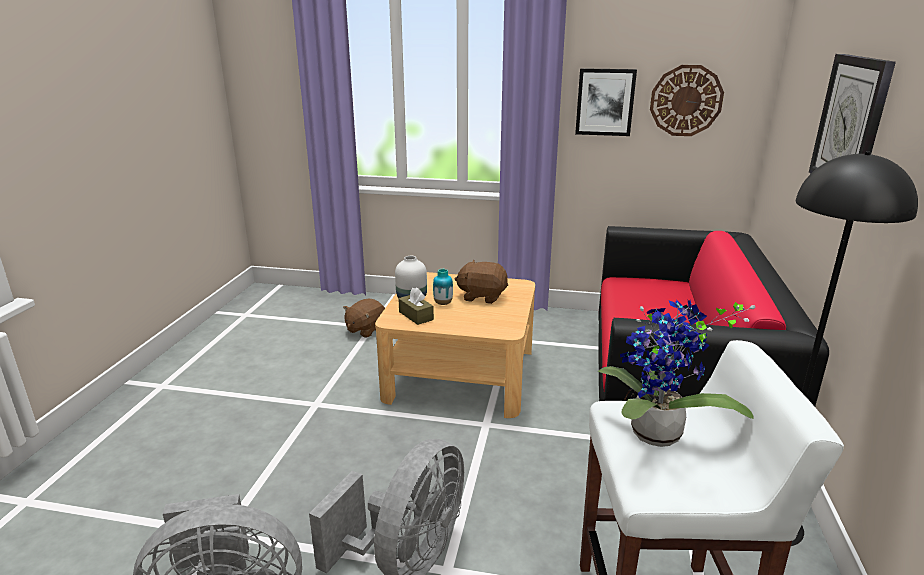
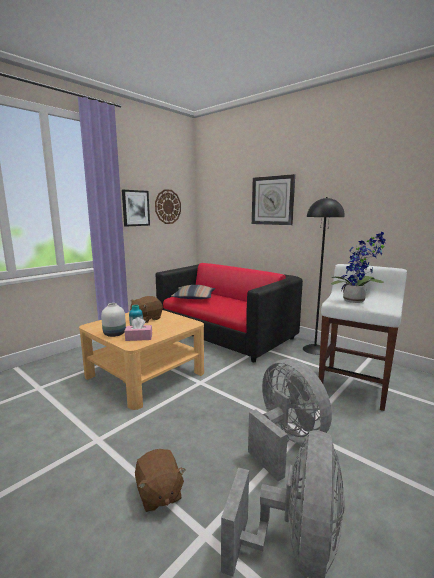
camera: 60 degrees left, 10 degrees down
brown plush toy [343,299,385,338] -> brown plush toy moved to [135,449,186,512]
brown tissue box [398,288,434,325] -> pink tissue box [125,317,152,341]
none -> pillow [171,285,215,299]

